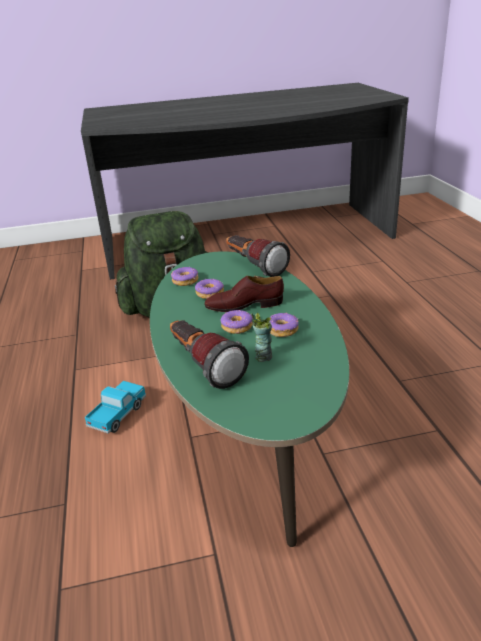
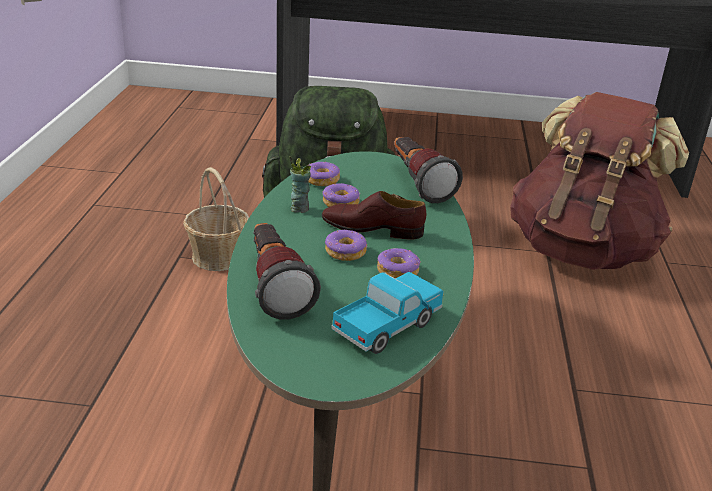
camera: 15 degrees right, 0 degrees up
toy truck [85,381,146,433] -> toy truck moved to [331,272,444,354]
cup [252,313,272,362] -> cup moved to [289,156,311,213]
none -> basket [183,167,249,271]
none -> brown backpack [510,92,689,270]

